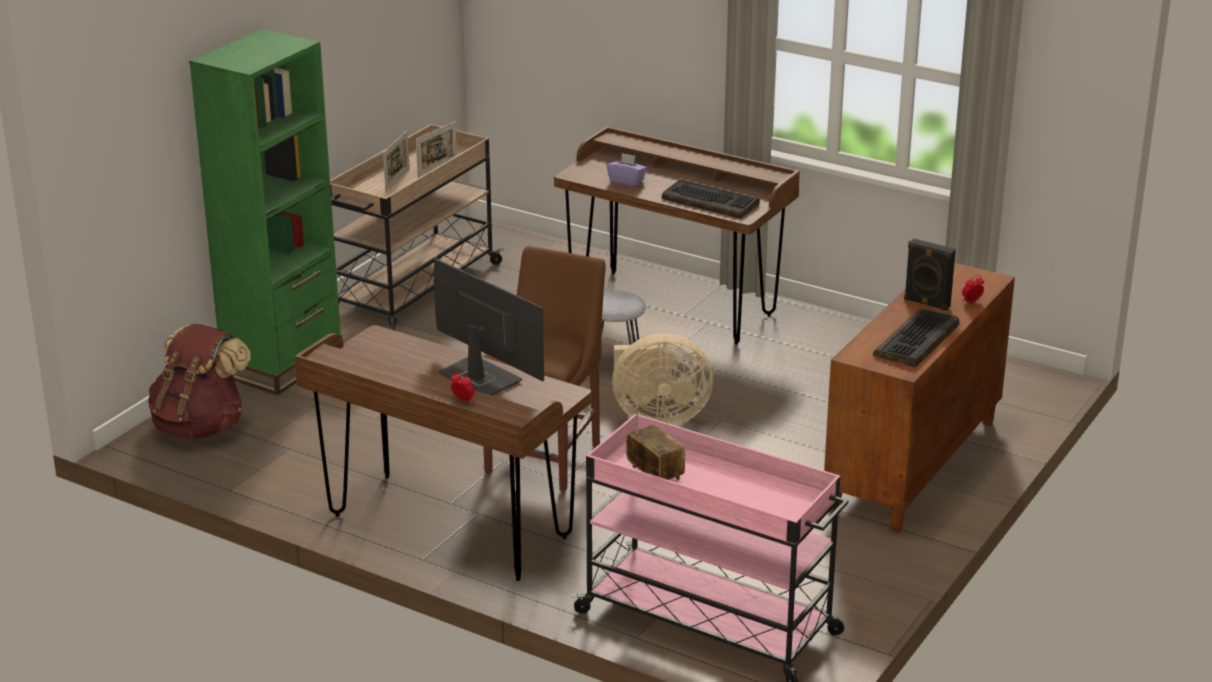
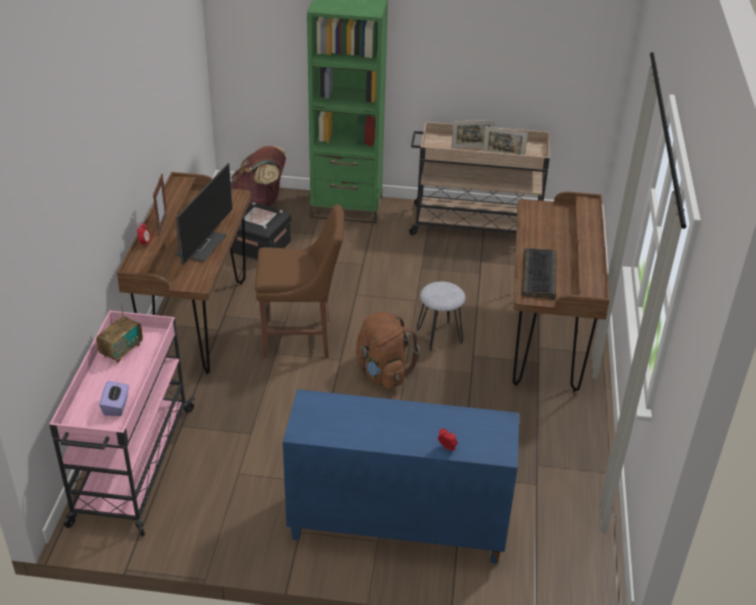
camera: 65 degrees right, 10 degrees up
purple tissue box [607,153,647,186] -> purple tissue box moved to [100,381,129,416]
beige fan [612,334,713,425] -> brown backpack [356,311,420,389]
brown cabinet [824,263,1015,533] -> blue cabinet [283,389,519,564]
keyboard [873,309,959,367] -> none
black speaker [904,239,956,311] -> none
none -> picture frame [153,174,167,235]
none -> black storage box [232,202,292,260]

